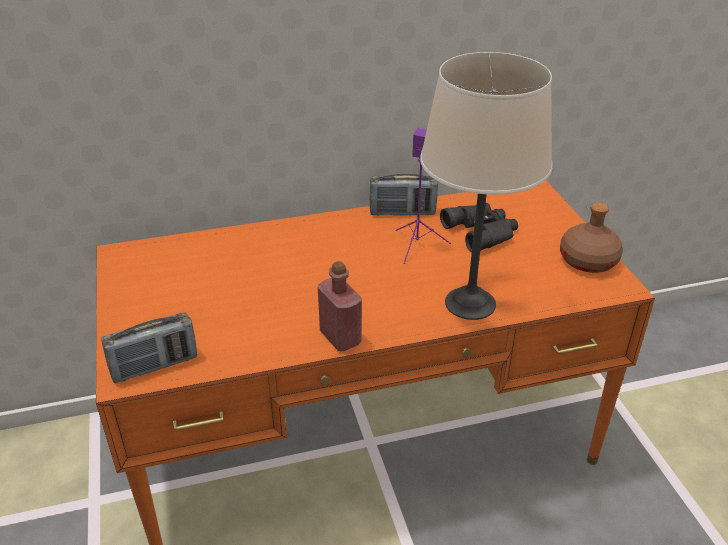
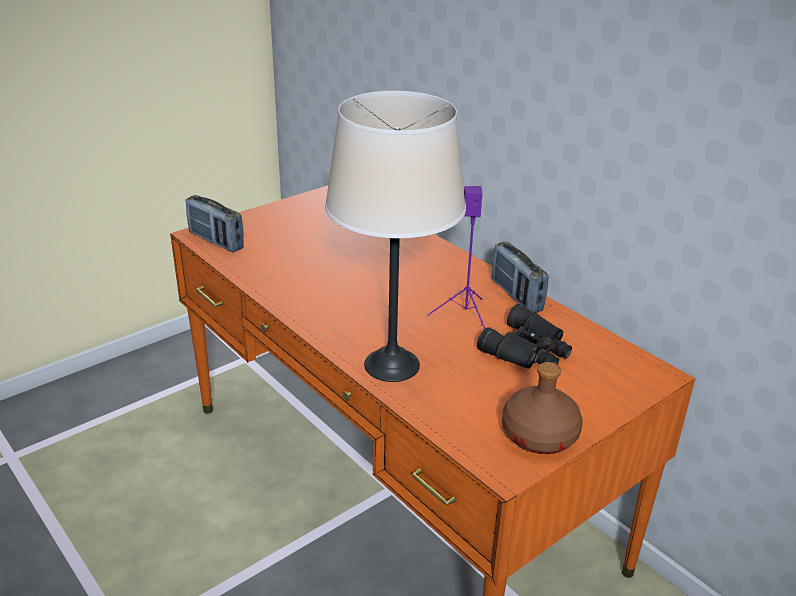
camera: 65 degrees right, 5 degrees down
red bottle [318,261,362,351] -> none

